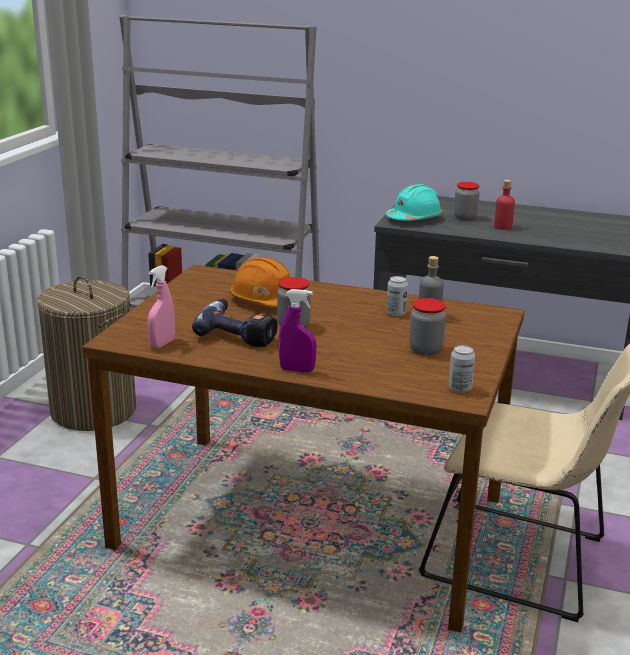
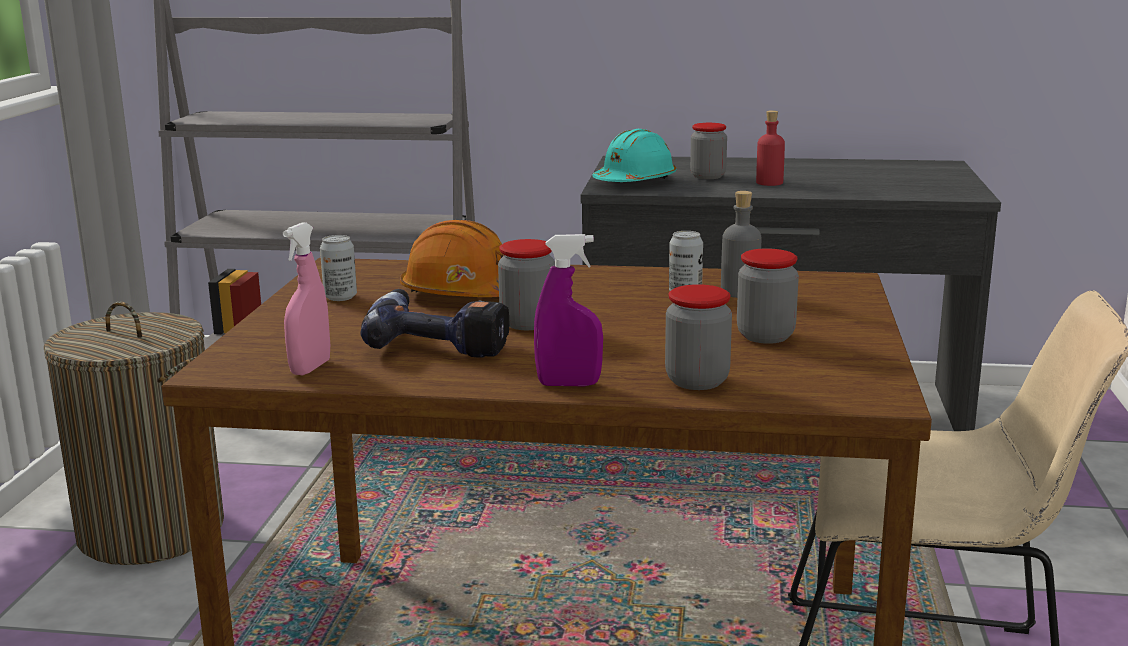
camera: 10 degrees left, 5 degrees down
can [449,345,475,393] -> can moved to [320,235,357,301]
none -> jar [665,284,732,390]

